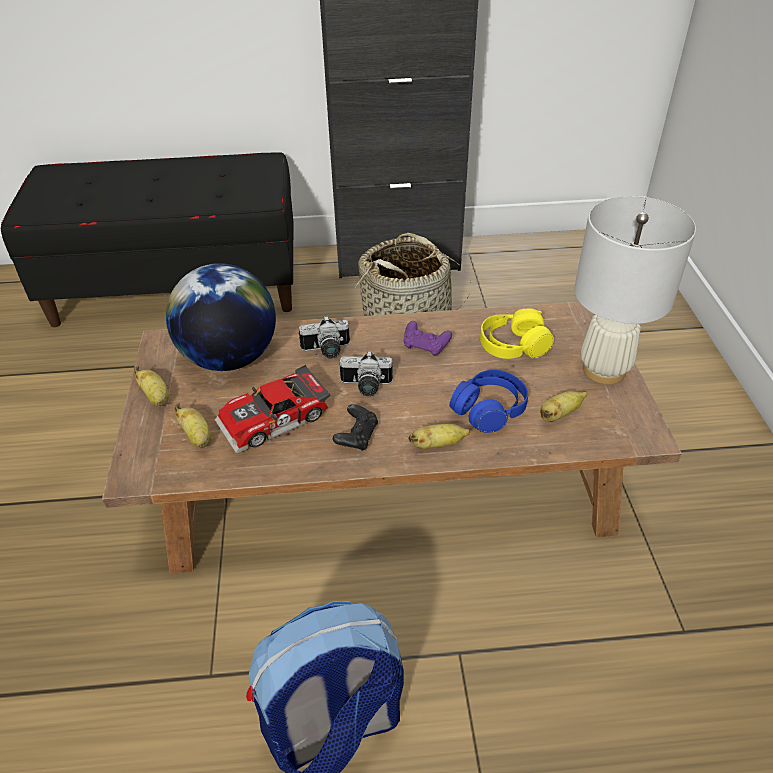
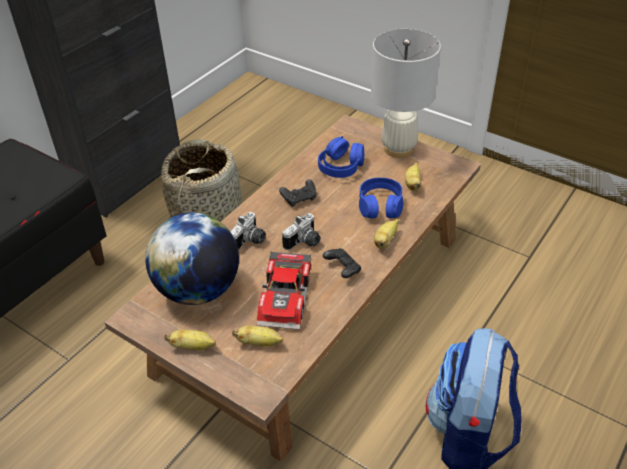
camera: 50 degrees left, 0 degrees up
purple game controller [404,321,452,356] -> black game controller [279,179,316,207]
yellow headphones [480,308,554,359] -> blue headphones [318,136,364,178]

